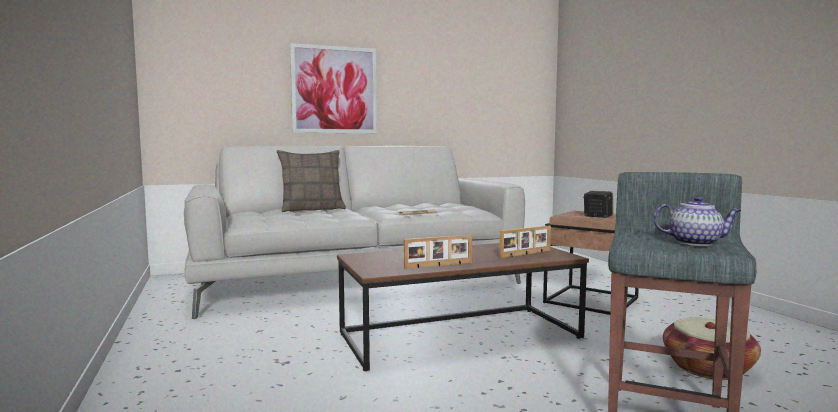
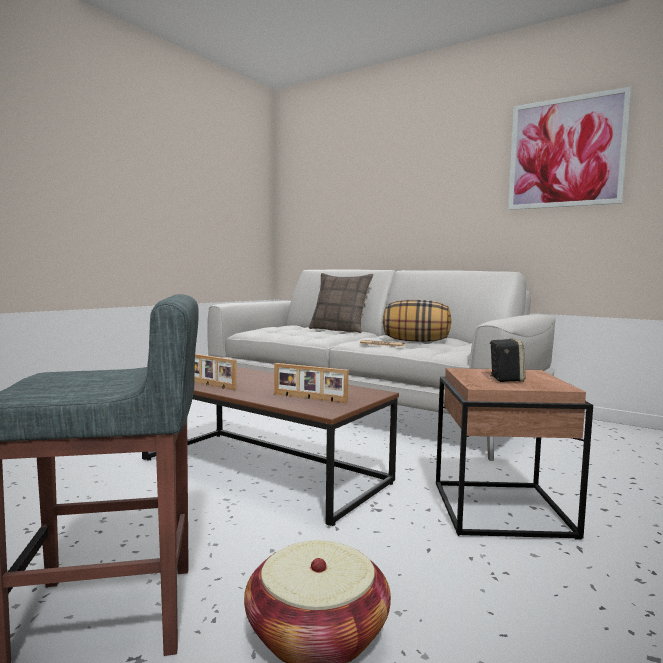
camera: 55 degrees right, 0 degrees up
picture [290,43,377,133] -> picture moved to [508,86,631,210]
teapot [654,196,741,246] -> none
none -> pillow [383,300,451,342]

